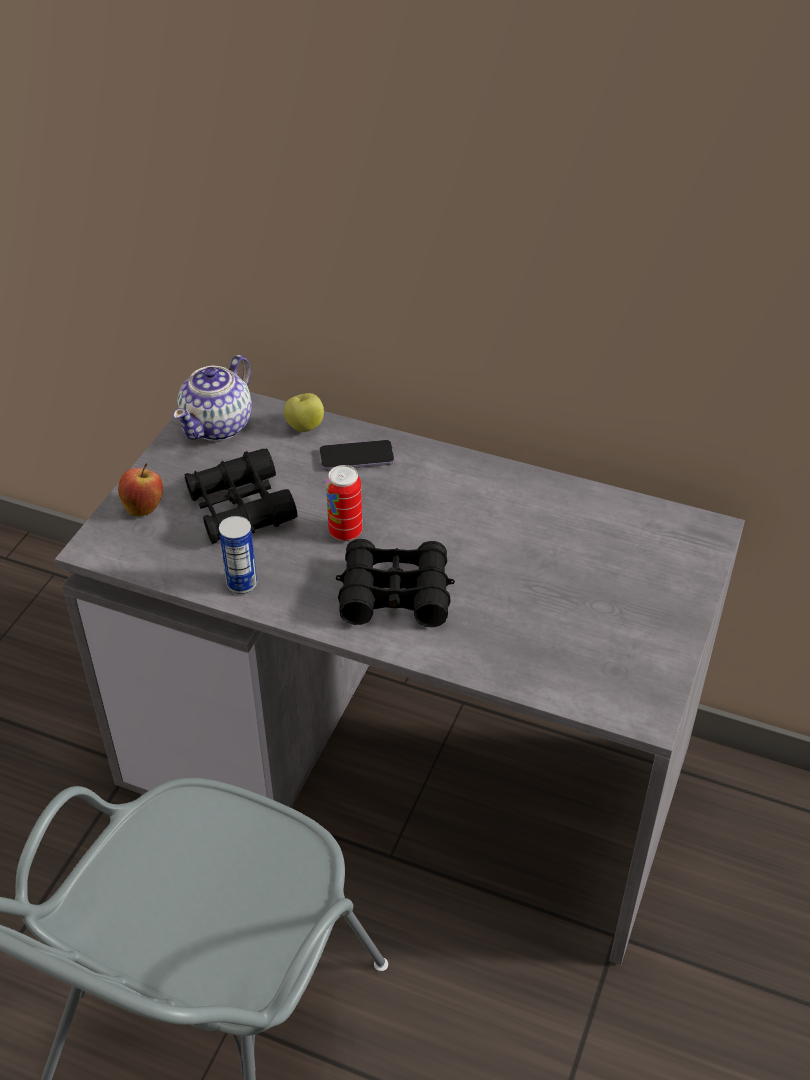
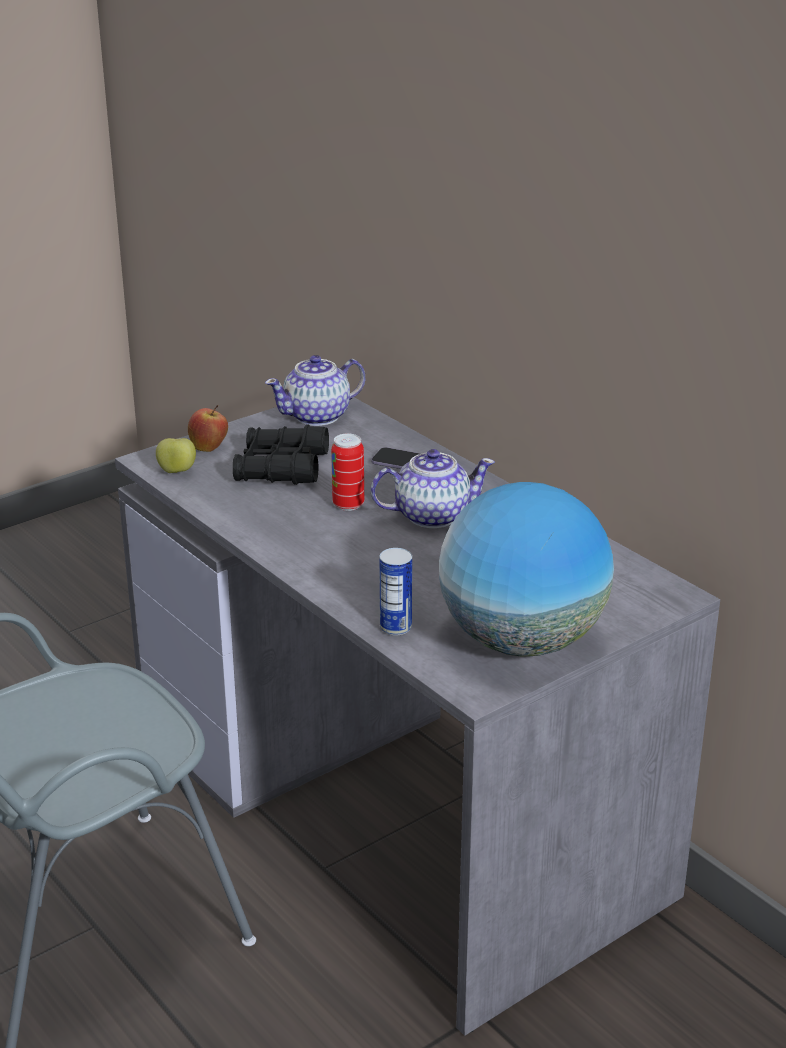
camera: 30 degrees right, 15 degrees down
can [219,516,257,594] -> can moved to [379,548,412,636]
apple [284,393,324,432] -> apple moved to [156,438,196,473]
black binoculars [336,539,455,627] -> none
none -> teapot [371,449,495,528]
none -> globe [439,482,614,657]

